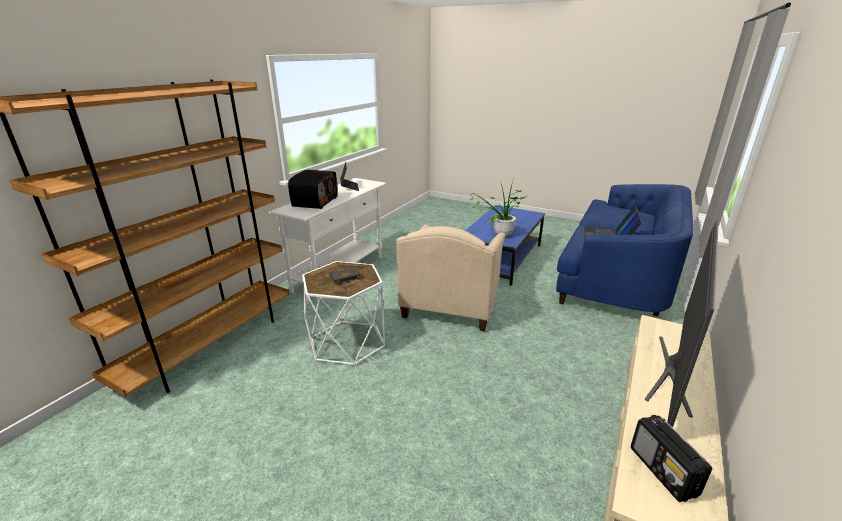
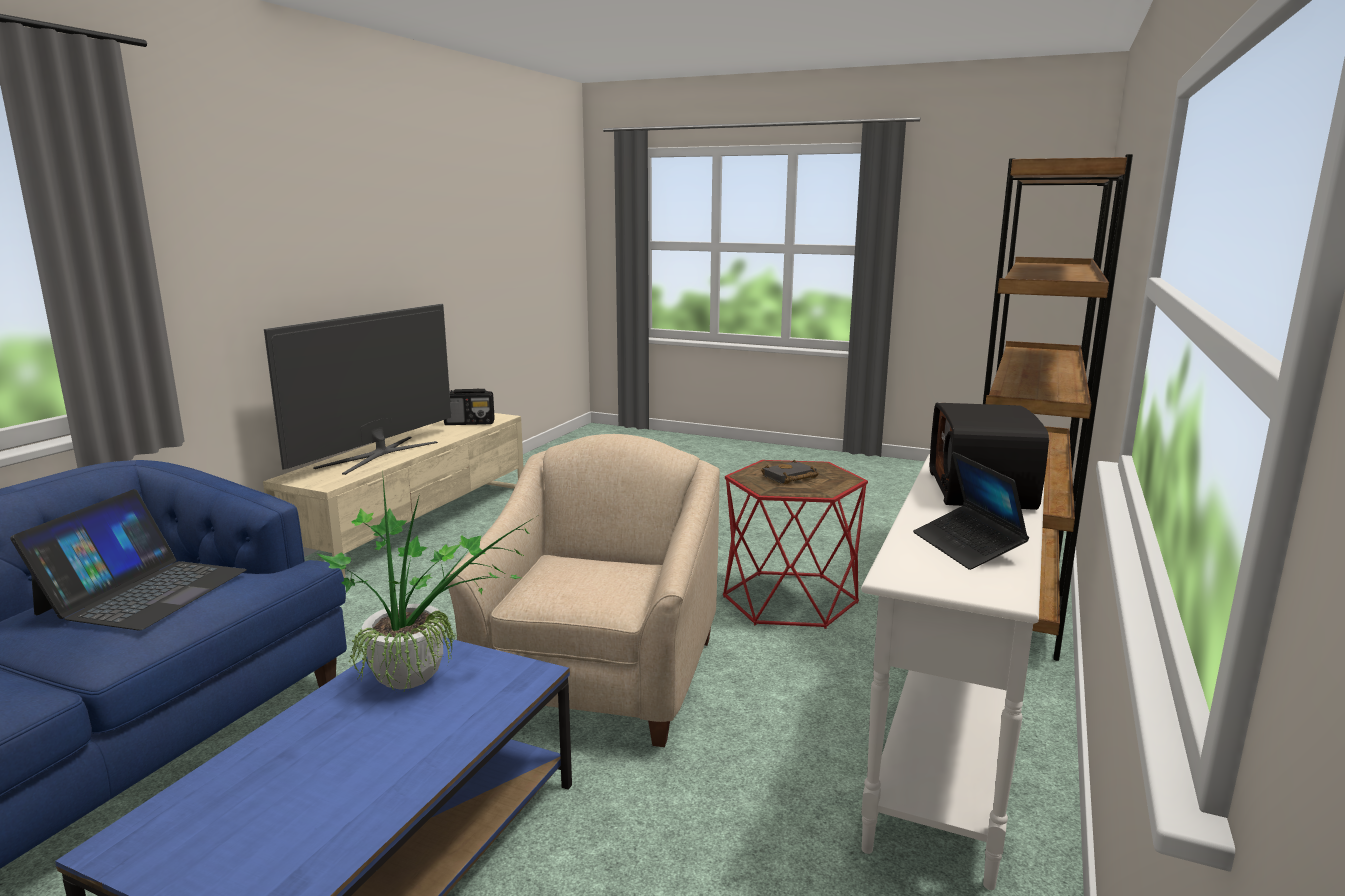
camera: 175 degrees right, 10 degrees down
white side table [302,261,385,366] -> red side table [723,460,868,629]
radio [631,415,712,502] -> radio turned 105 degrees clockwise [444,389,495,425]

